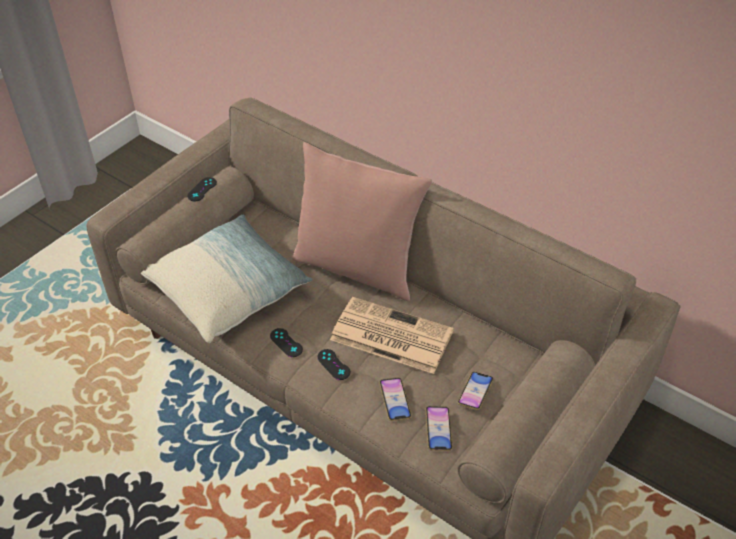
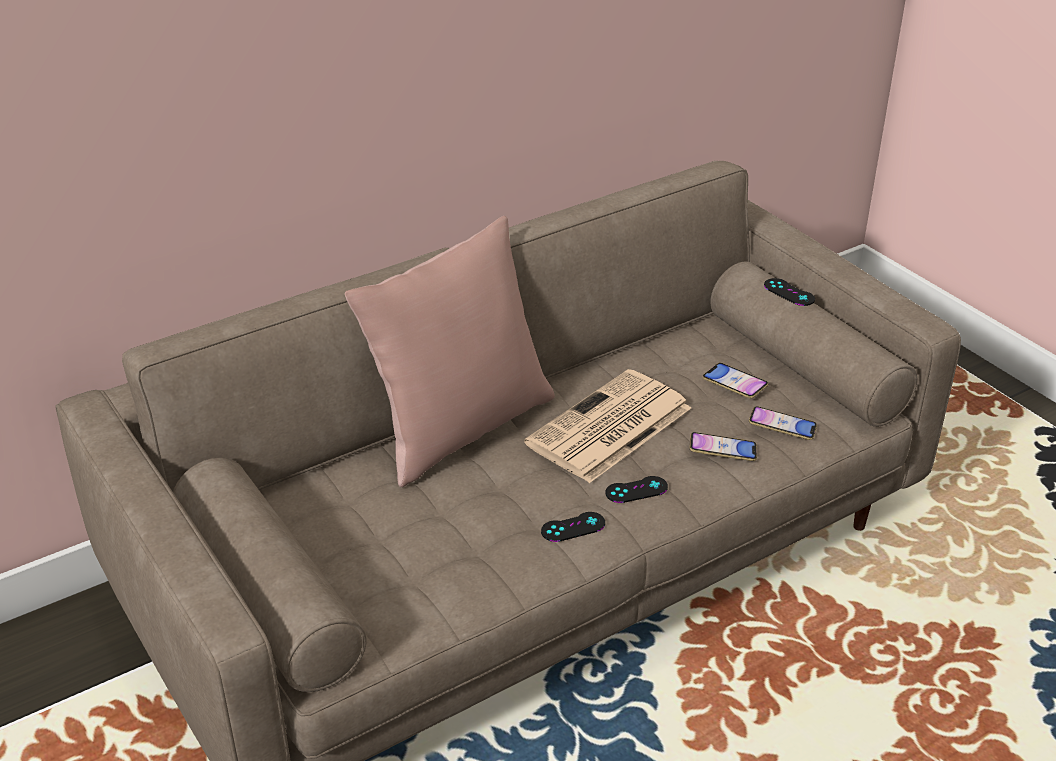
camera: 70 degrees left, 10 degrees down
pillow [141,215,312,343] -> none
black game controller [187,177,217,201] -> black game controller moved to [764,278,815,306]

